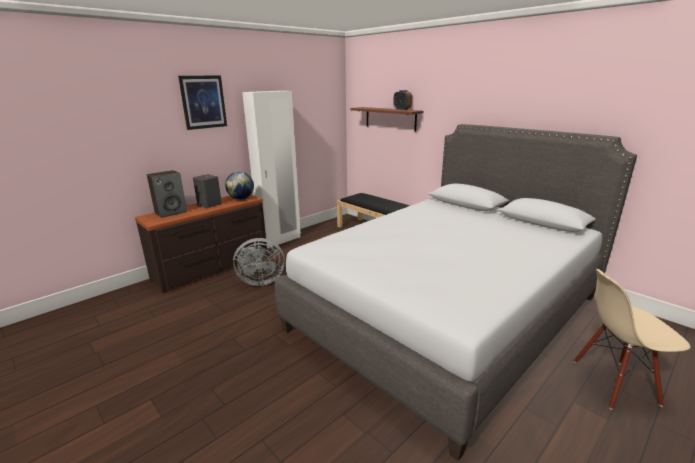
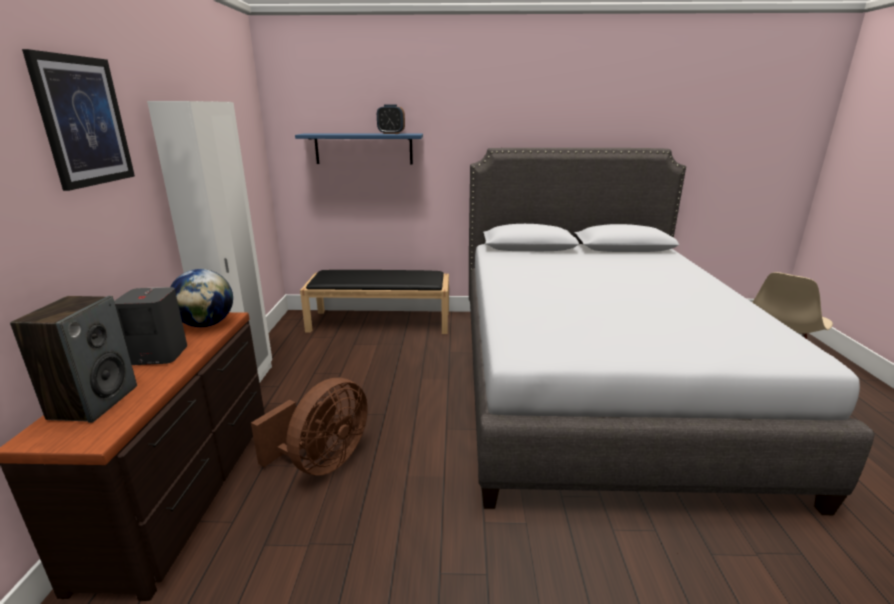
camera: 45 degrees left, 0 degrees up
grey fan [233,238,285,286] -> brown fan [251,378,368,476]
brown shelf [351,107,424,132] -> blue shelf [295,133,423,164]

